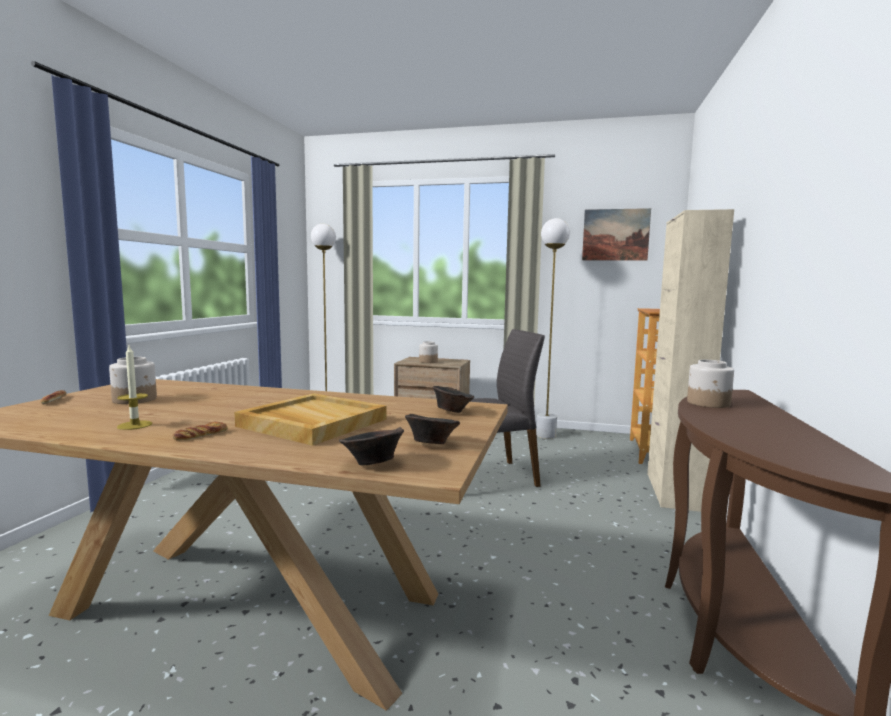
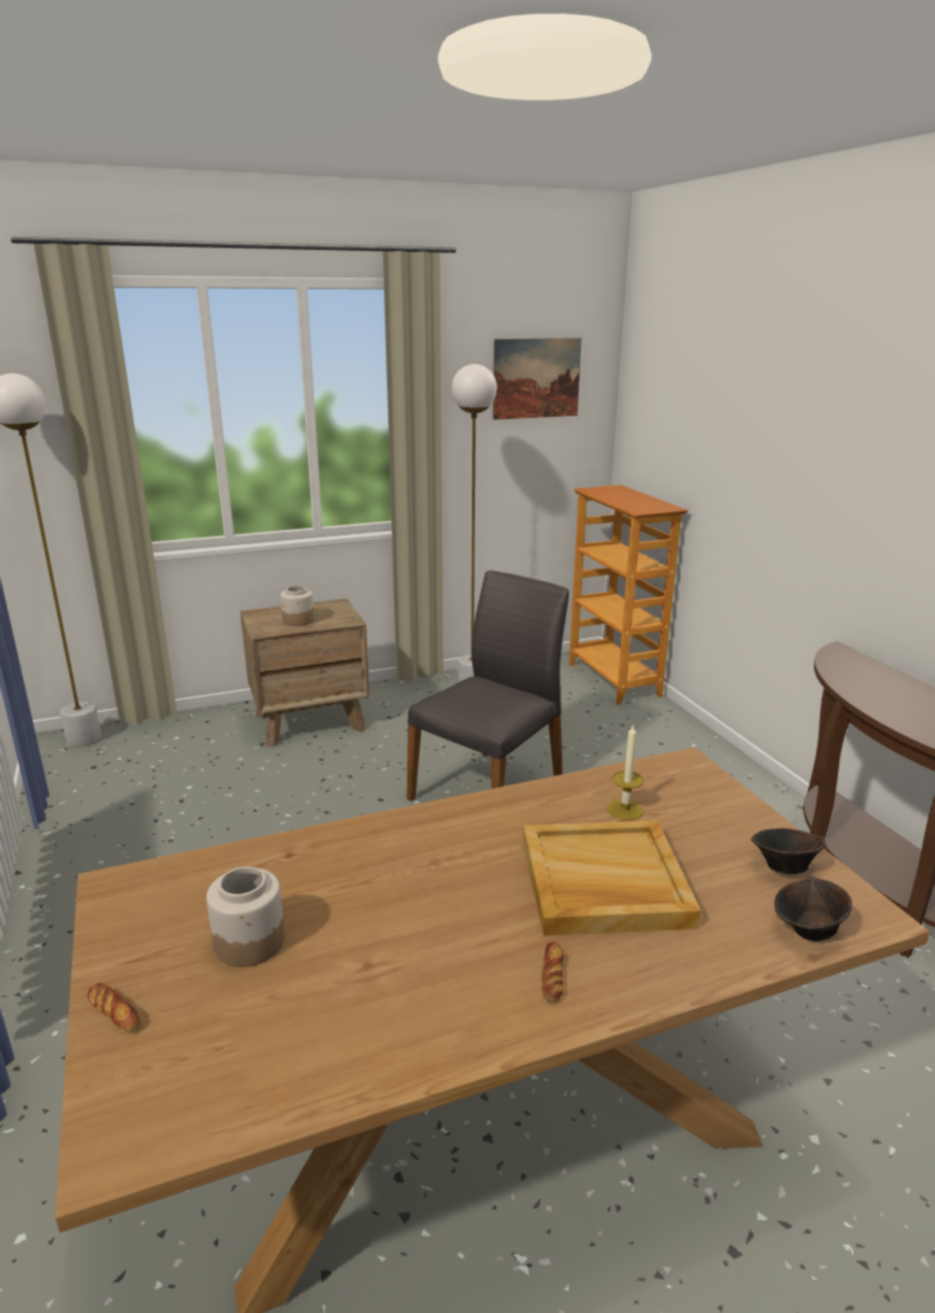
camera: 35 degrees left, 15 degrees up
candle [117,346,152,430] -> candle moved to [607,725,644,820]
brown bowl [433,386,474,413] -> none
beige cabinet [647,209,734,512] -> none
jar [687,360,734,408] -> none

